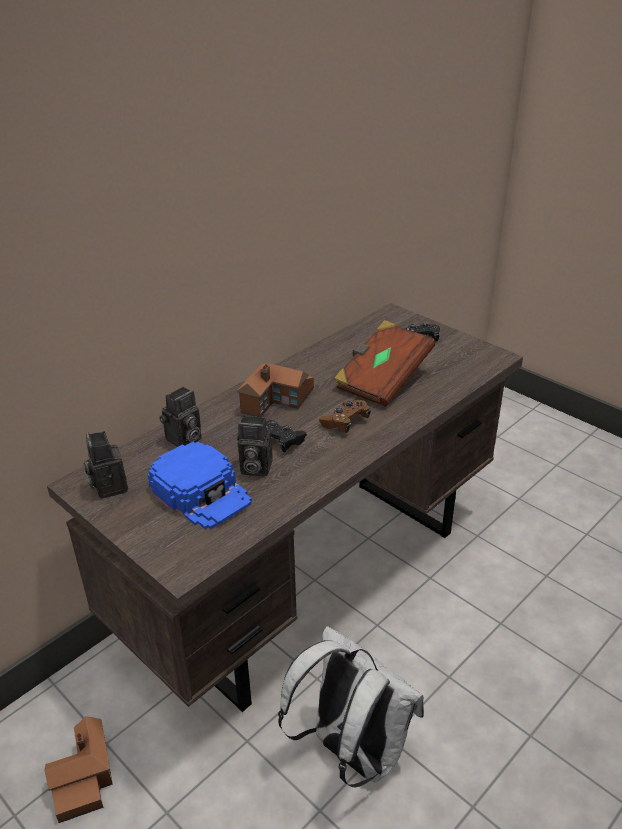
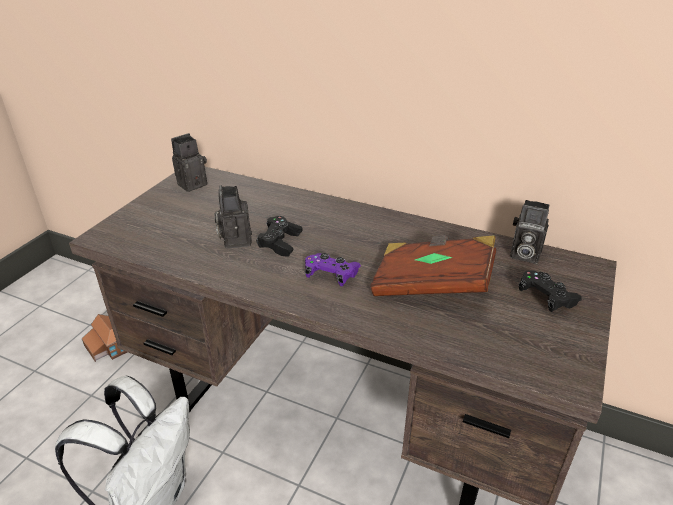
camera: 70 degrees right, 0 degrees up
blue cap [148,442,252,529] -> none
camera [159,387,202,447] -> camera moved to [510,200,549,264]
toy house [237,363,314,417] -> none
brown game controller [319,400,371,433] -> purple game controller [305,253,361,286]

